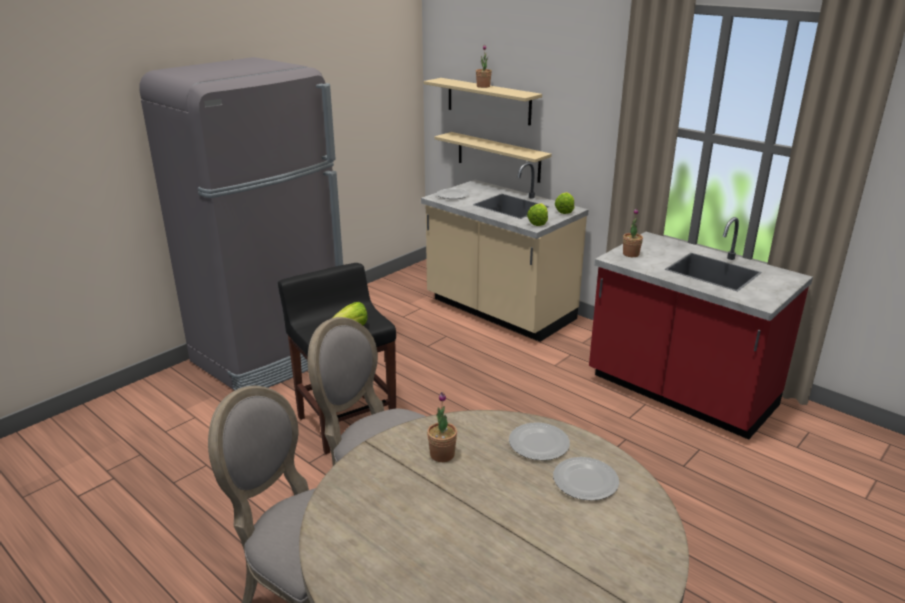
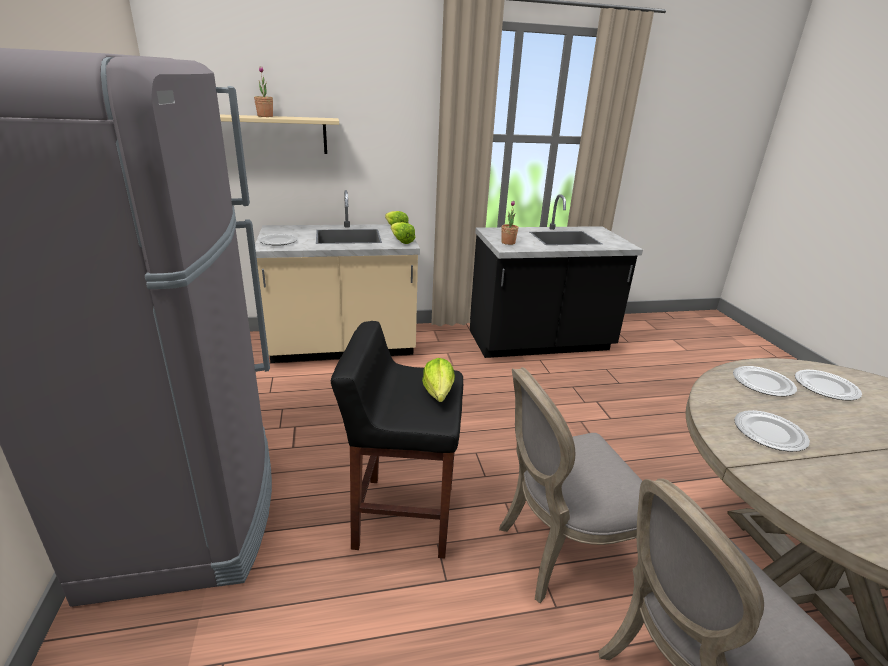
camera: 55 degrees left, 0 degrees up
potted plant [427,392,457,462] -> plate [734,410,810,452]
beige shelf [435,132,552,183] -> none
red counter [589,217,813,439] -> black counter [470,194,643,358]

